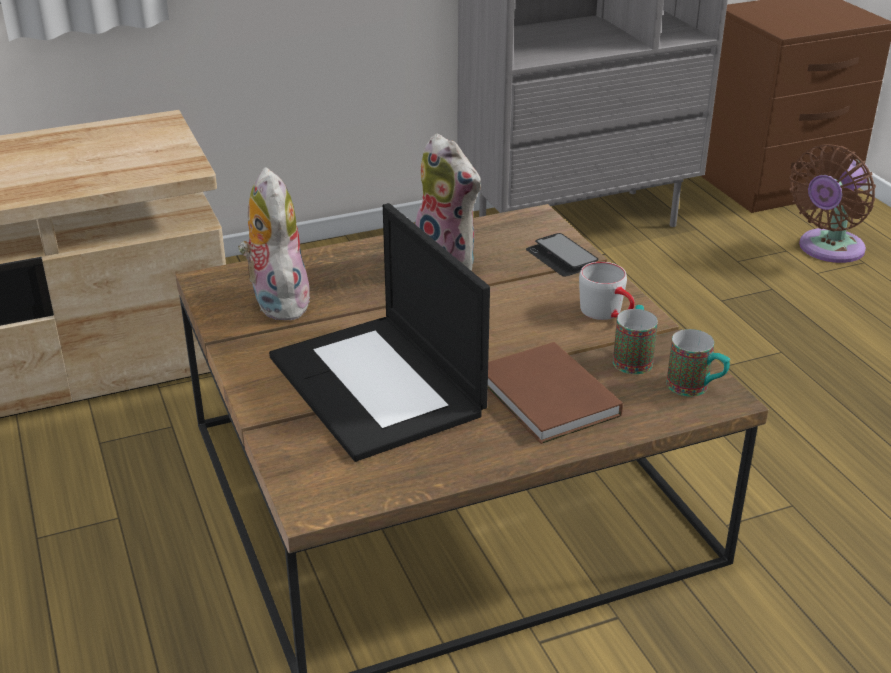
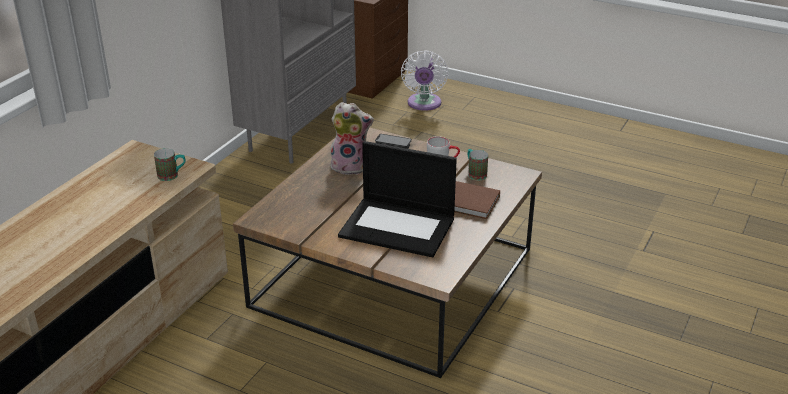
camera: 40 degrees left, 0 degrees up
plush toy [238,167,310,320] -> none
mug [666,329,730,397] -> mug moved to [154,148,186,181]
brown fan [789,144,876,263] -> white fan [401,50,448,111]

